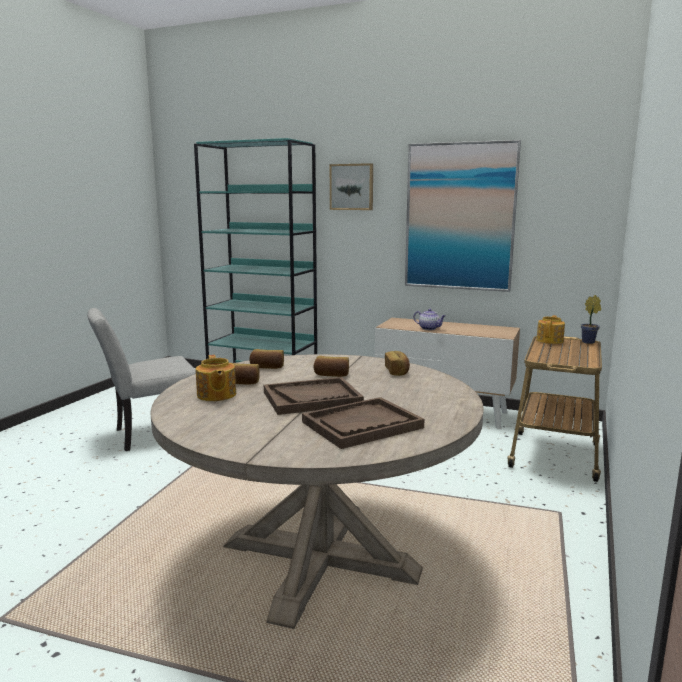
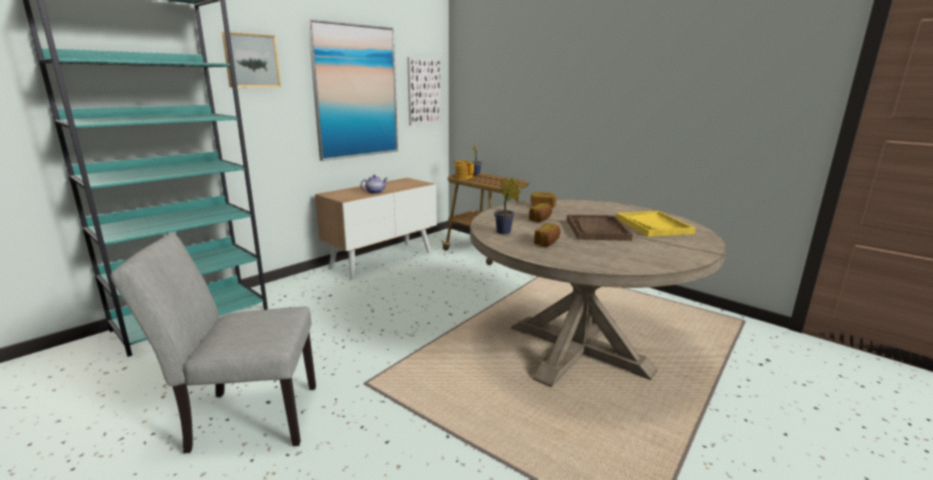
camera: 70 degrees left, 5 degrees up
grey chair [88,308,196,451] -> grey chair turned 90 degrees clockwise [111,234,316,453]
teapot [196,355,236,401] -> none
bread [249,349,284,369] -> potted plant [494,178,521,234]
brown tray [302,397,424,449] -> yellow tray [616,211,696,237]
none -> picture [407,57,441,125]

